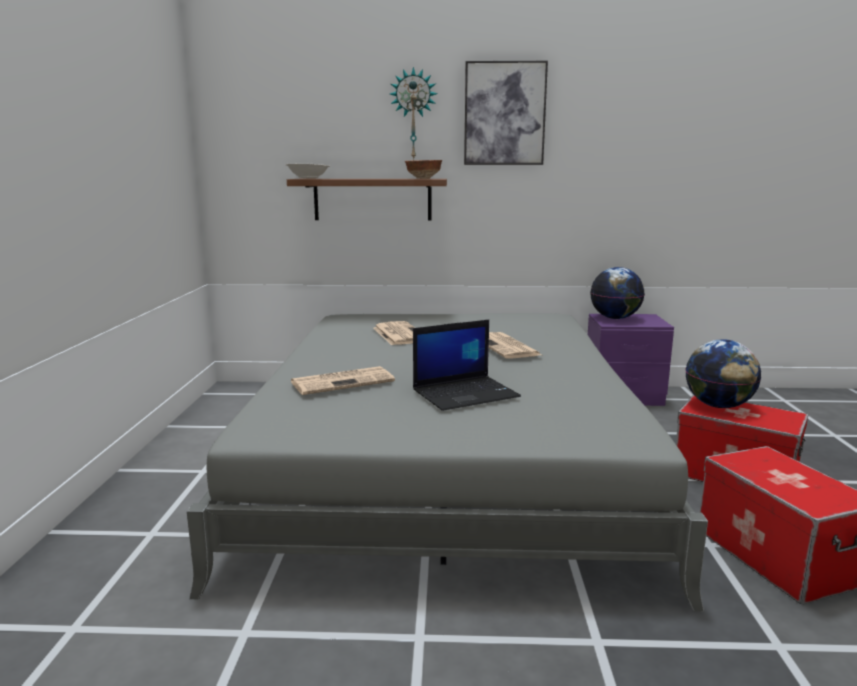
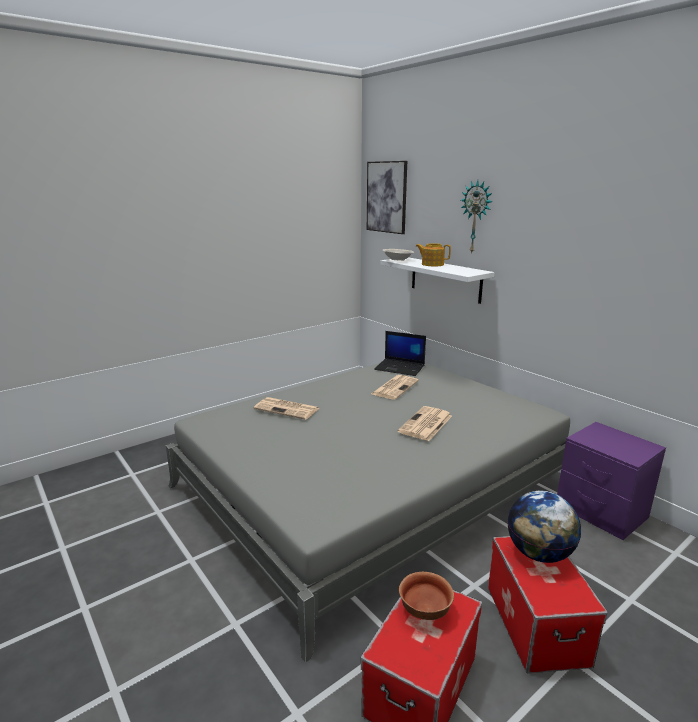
camera: 50 degrees right, 5 degrees up
brown shelf [287,179,447,221] -> white shelf [380,257,494,304]
bowl [405,160,442,179] -> bowl moved to [399,572,454,620]
laptop [413,320,521,411] -> laptop moved to [374,331,426,376]
picture [464,61,548,165] -> picture moved to [367,161,407,234]
globe [590,267,645,319] -> none
none -> teapot [416,243,451,266]

